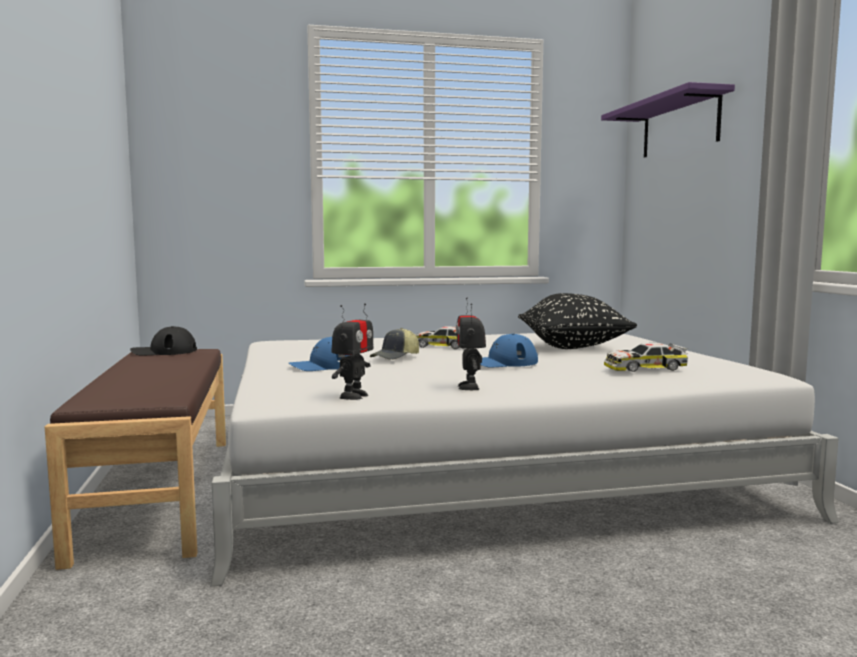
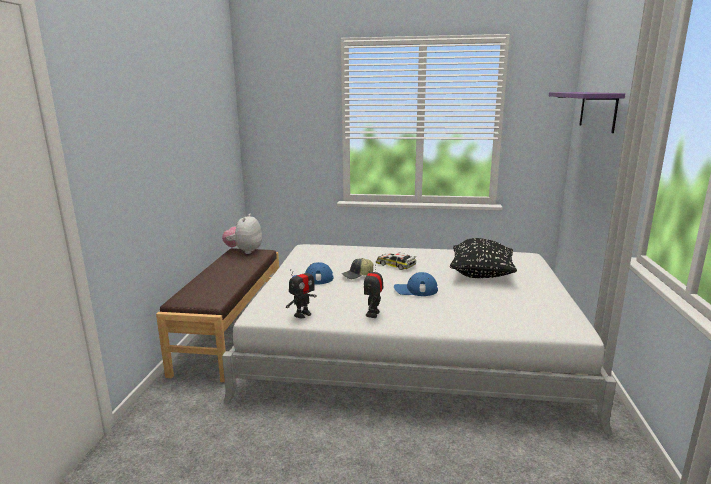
camera: 20 degrees right, 10 degrees up
black cap [130,326,197,355] -> plush toy [222,214,262,254]
toy car [604,343,688,372] -> none

